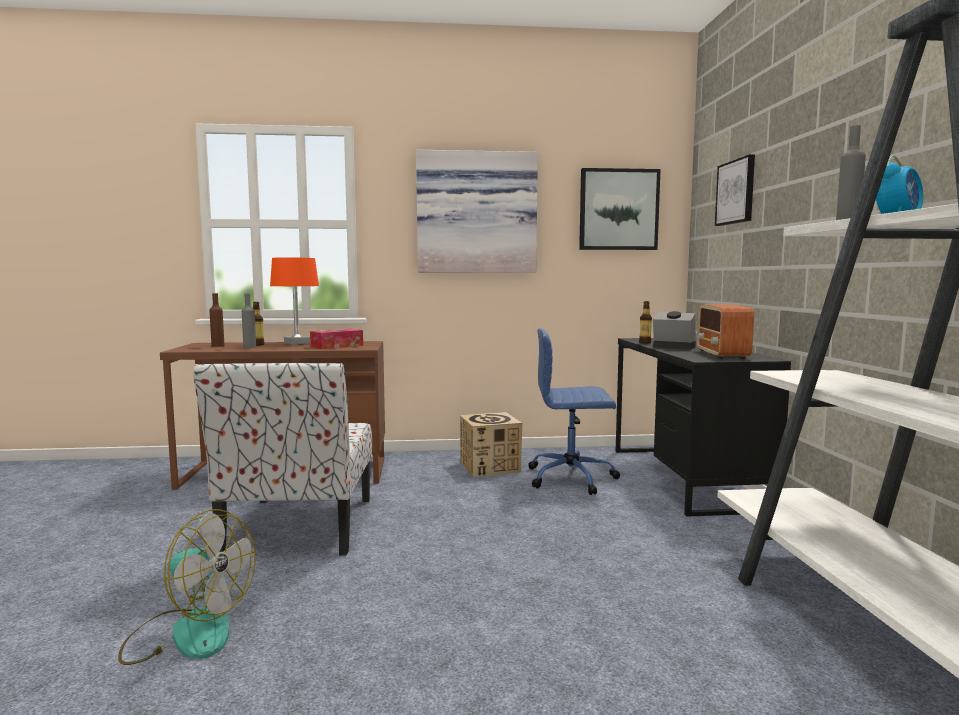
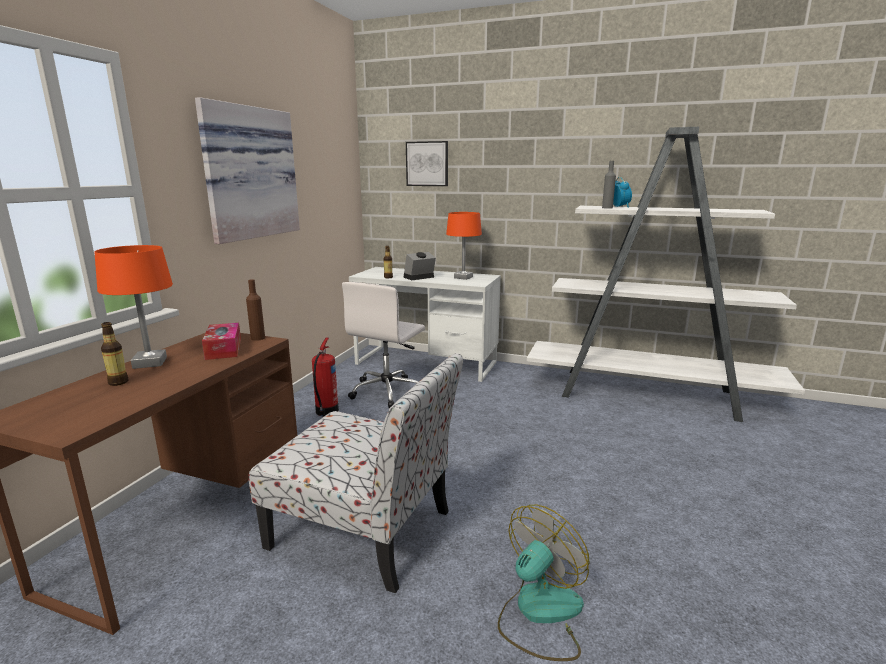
camera: 65 degrees left, 10 degrees up
brown bottle [209,293,225,347] -> brown bottle moved to [246,279,265,341]
grey bottle [242,294,256,348] -> none
cardboard box [460,412,522,477] -> fire extinguisher [312,337,339,416]
blue office chair [528,329,620,495] -> white office chair [342,282,425,408]
picture [579,168,661,250] -> none
black desk [616,338,791,517] -> white desk [349,267,501,382]
radio [697,305,754,359] -> orange table lamp [446,212,482,280]

